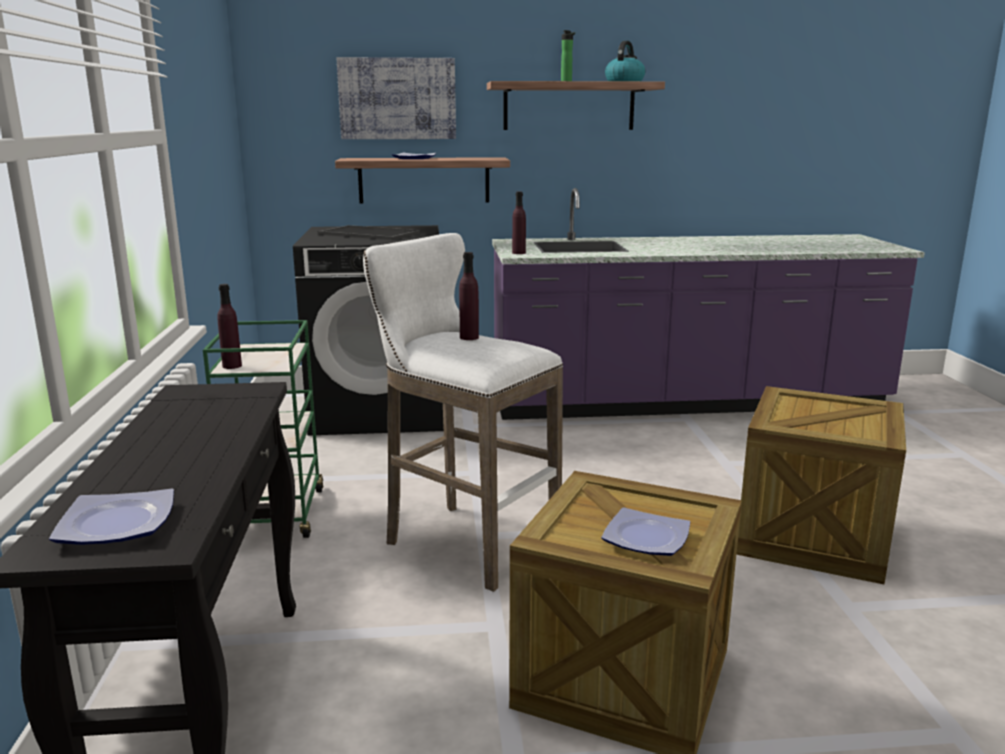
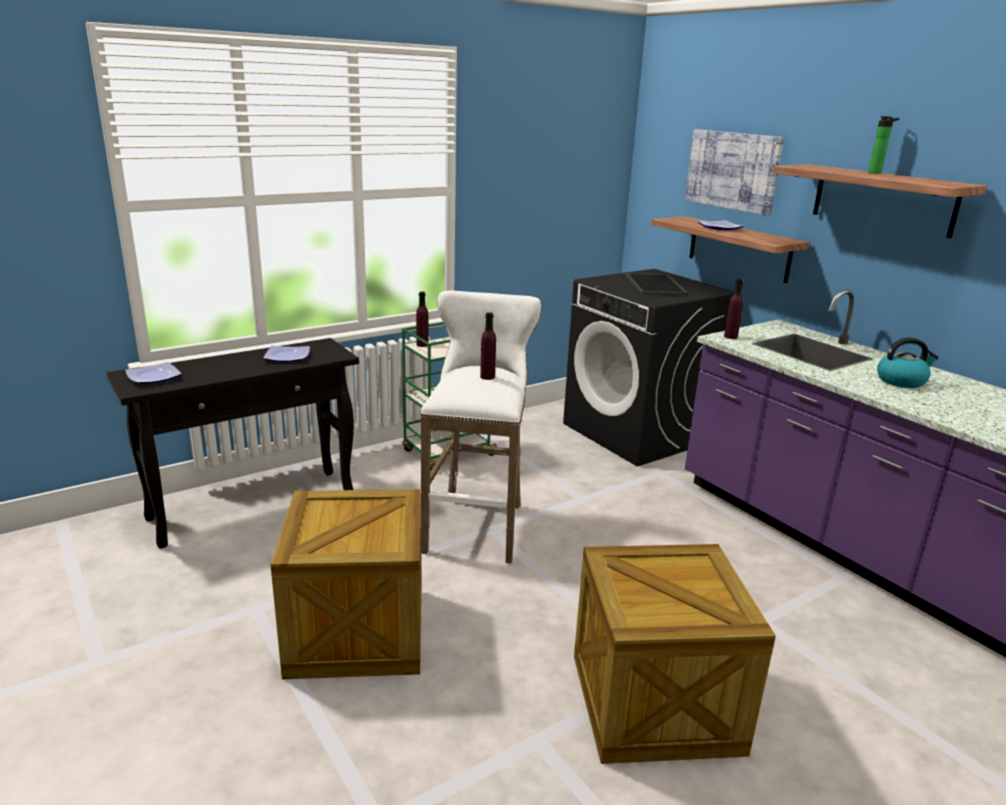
camera: 60 degrees right, 5 degrees up
plate [601,508,690,556] -> plate moved to [263,346,310,362]
kettle [605,41,646,81] -> kettle moved to [877,337,939,388]

